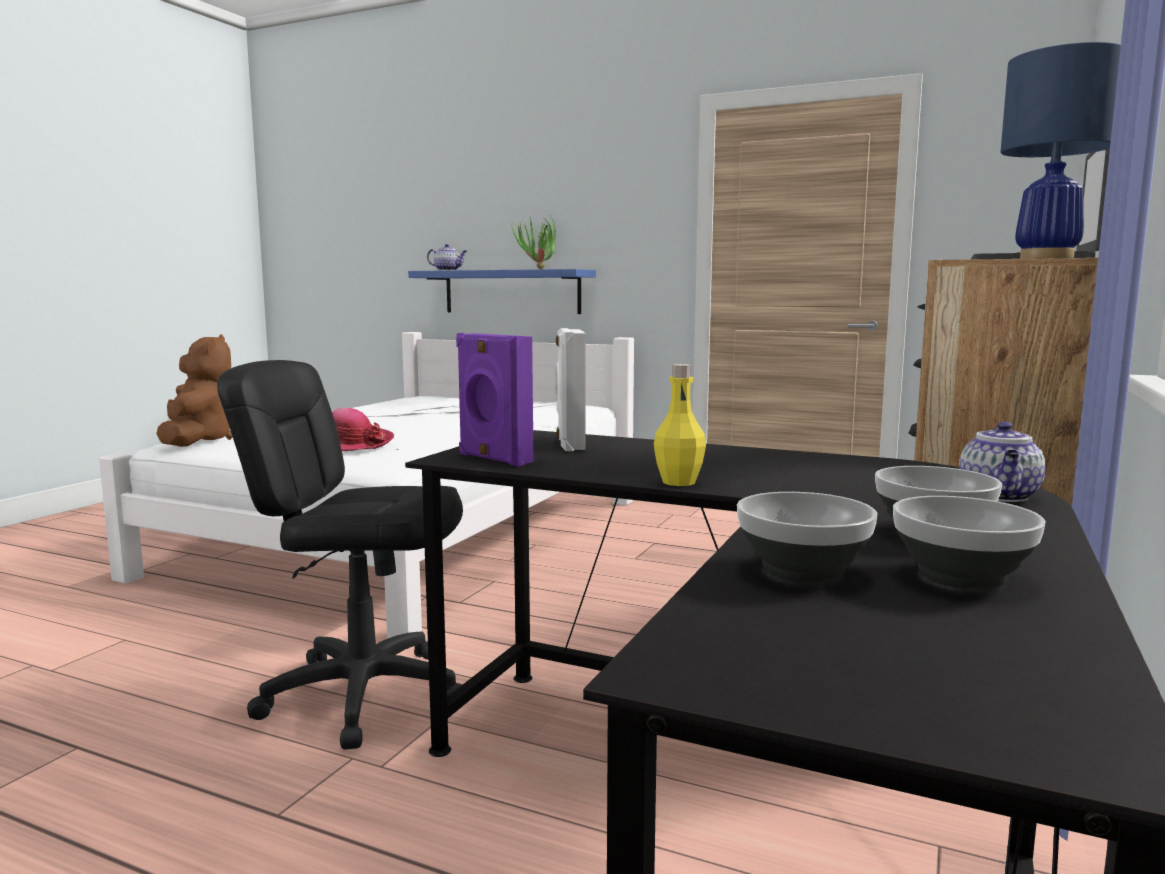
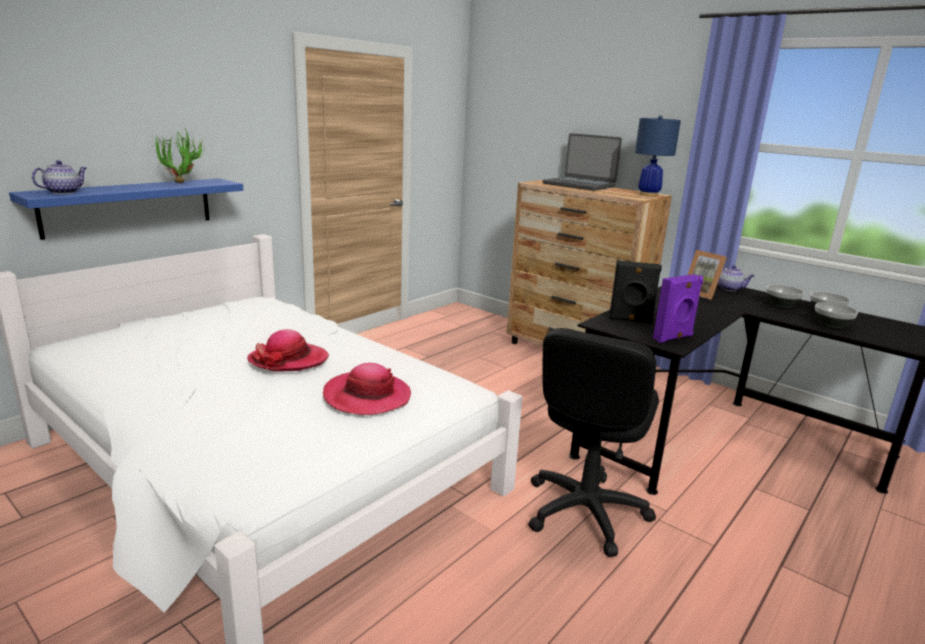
camera: 75 degrees left, 10 degrees up
brown plush toy [156,334,232,447] -> none
white speaker [555,328,586,451] -> black speaker [609,260,662,324]
yellow bottle [654,364,706,486] -> none
none -> hat [247,329,329,371]
none -> picture frame [688,250,727,300]

